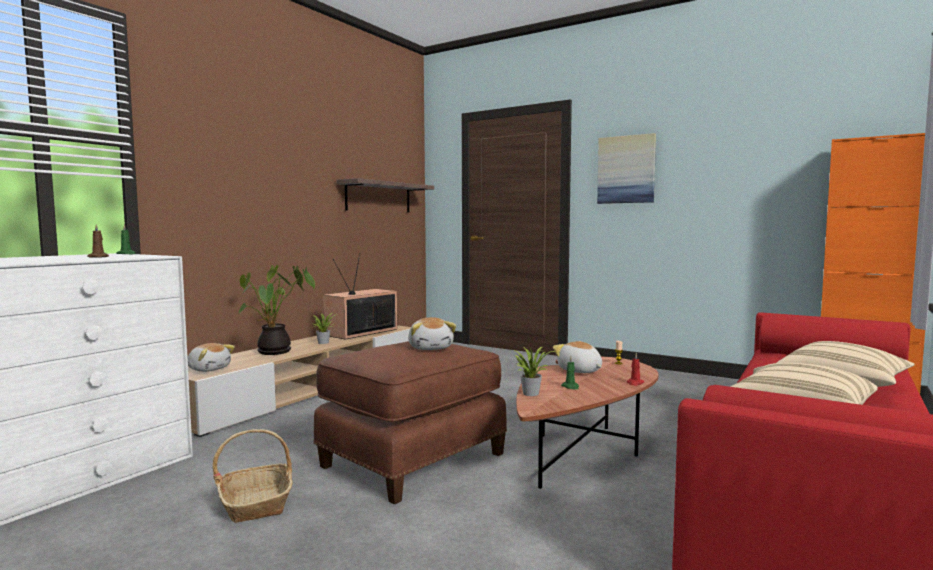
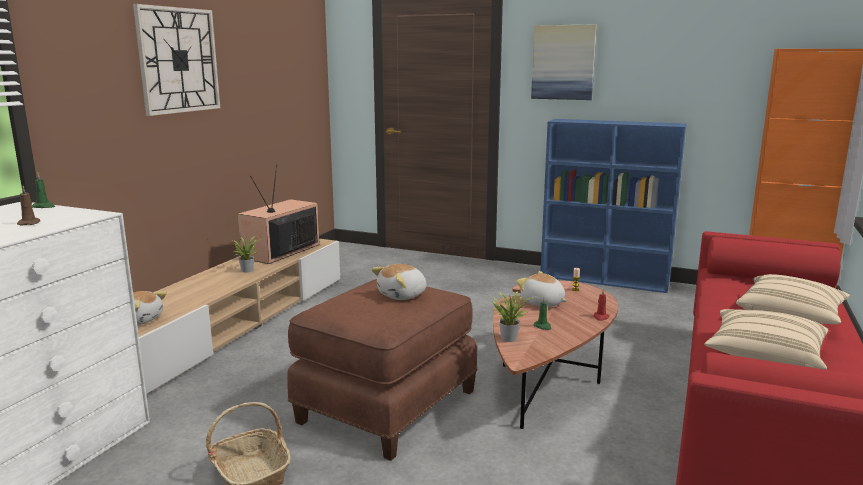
camera: 10 degrees left, 10 degrees up
potted plant [238,265,315,355] -> none
shelf [337,178,434,212] -> none
plush toy [408,317,456,350] -> plush toy turned 75 degrees clockwise [371,264,426,300]
none -> wall clock [133,4,220,116]
none -> blue bookcase [540,119,686,293]

